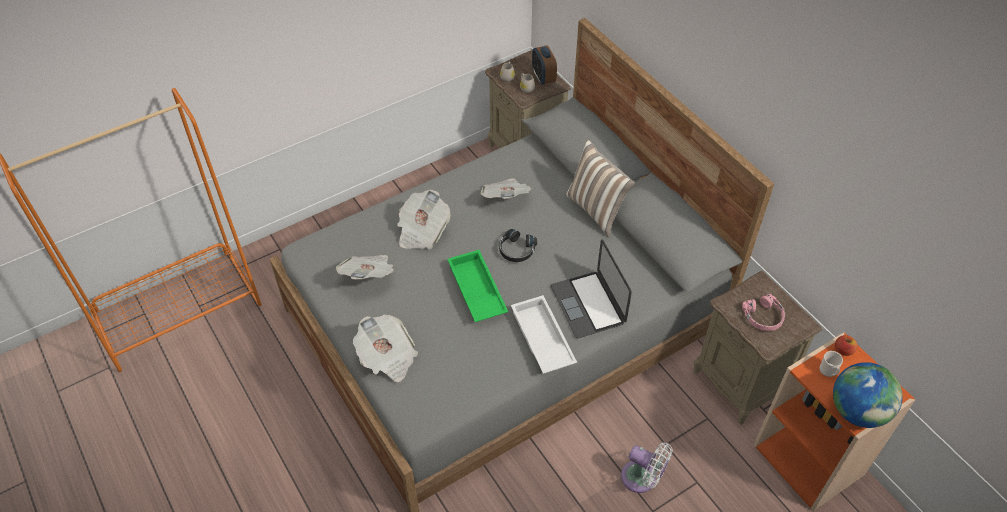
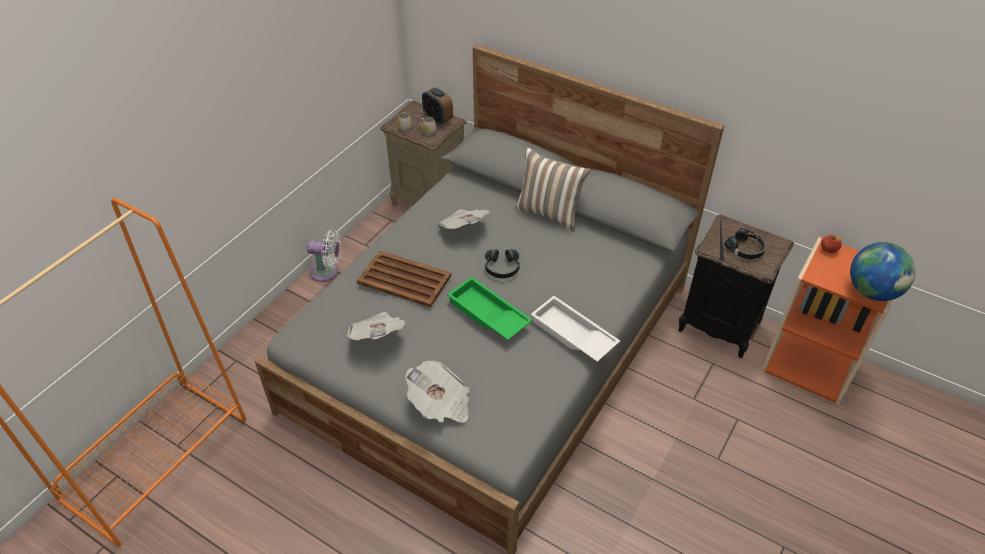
camera: 25 degrees left, 5 degrees down
newspaper [397,190,451,249] -> brown tray [357,250,451,307]
laptop [551,239,632,338] -> none
white fan [621,443,673,493] -> white fan moved to [307,230,341,282]
beige nightstand [693,271,822,424] -> black nightstand [678,214,794,358]
pink headphones [742,294,785,331] -> black headphones [724,228,766,259]
mug [819,351,843,377] -> none

